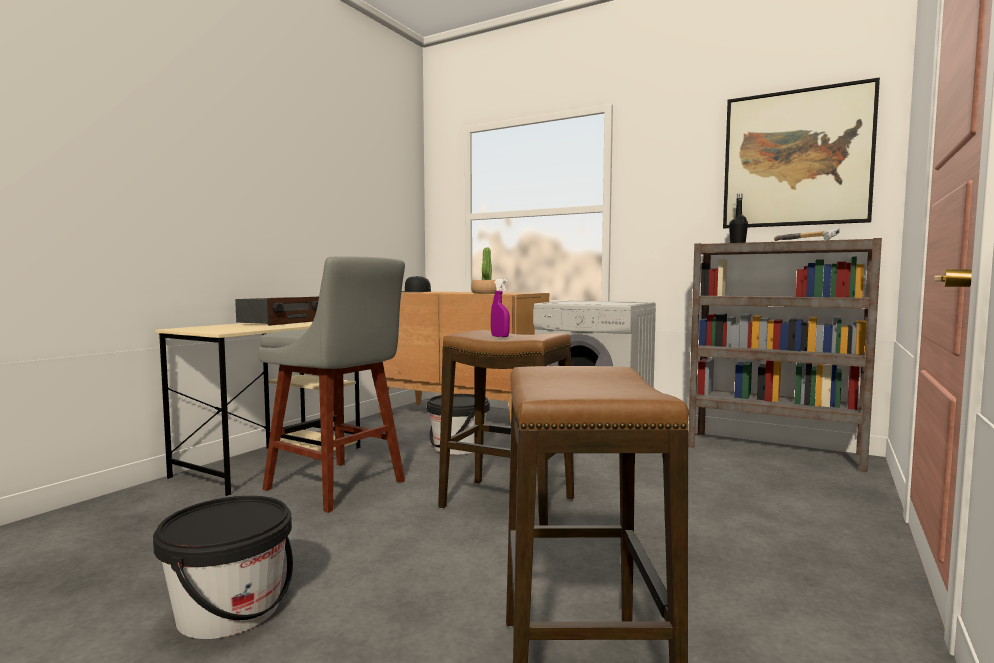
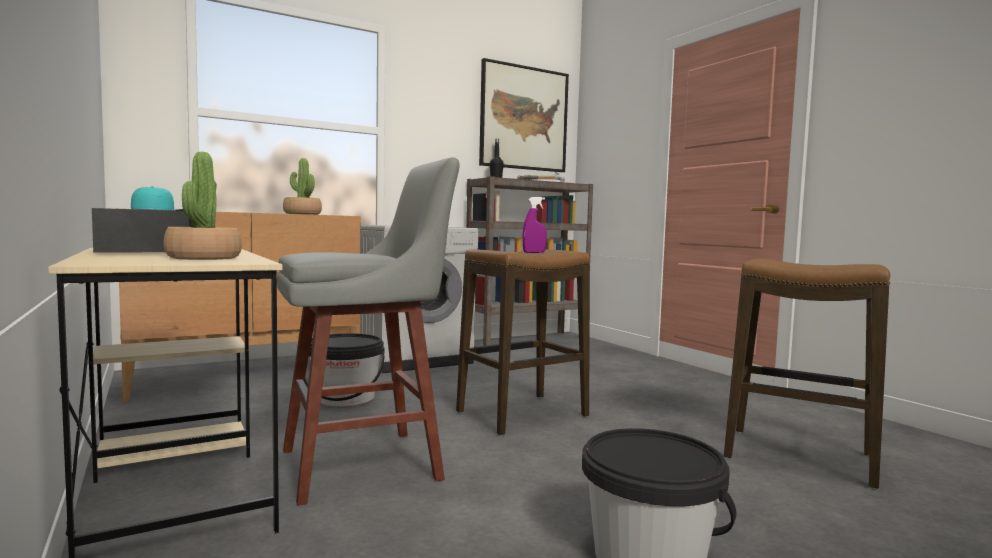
camera: 60 degrees left, 0 degrees up
black cap [402,276,431,292] -> turquoise cap [131,186,177,210]
none -> potted plant [164,152,242,260]

